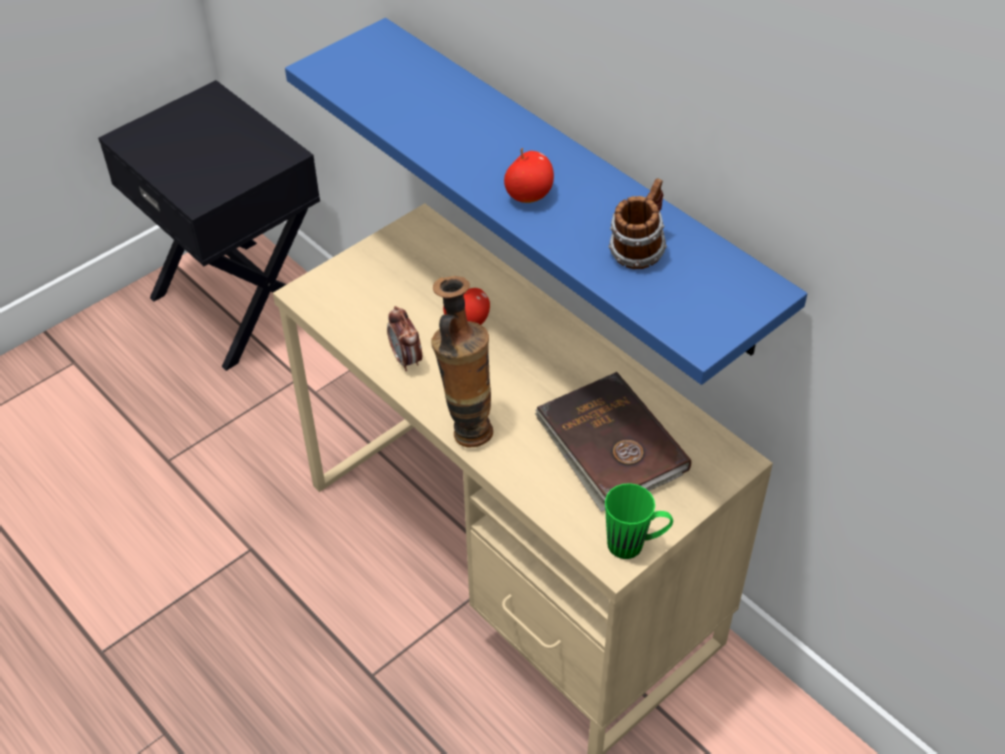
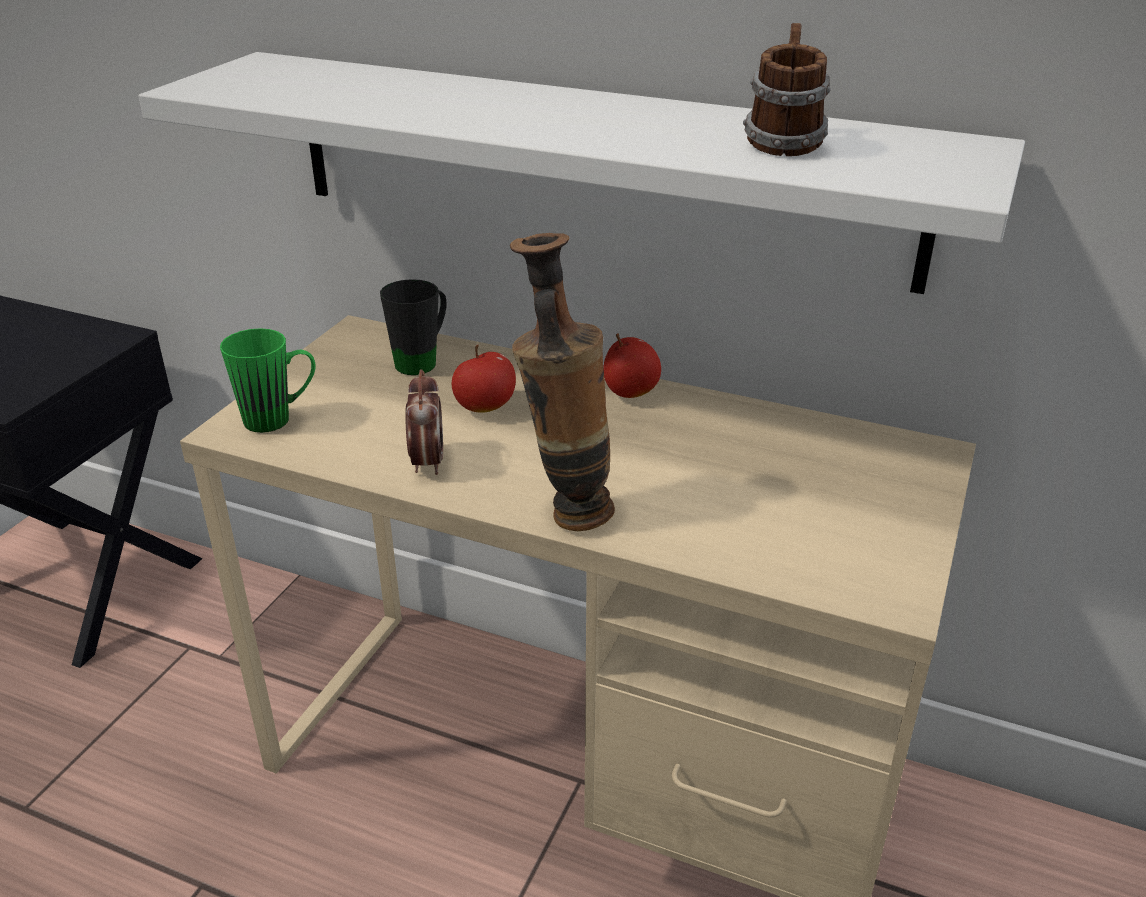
camera: 25 degrees left, 15 degrees down
blue shelf [285,18,807,385] -> white shelf [138,52,1025,294]
alarm clock [387,306,422,371] -> alarm clock turned 135 degrees counterclockwise [405,369,443,475]
apple [504,148,554,203] -> apple moved to [603,334,661,398]
brown book [535,372,691,512] -> none
green mug [605,483,673,559] -> green mug moved to [220,328,316,433]
none -> black mug [380,279,447,375]

